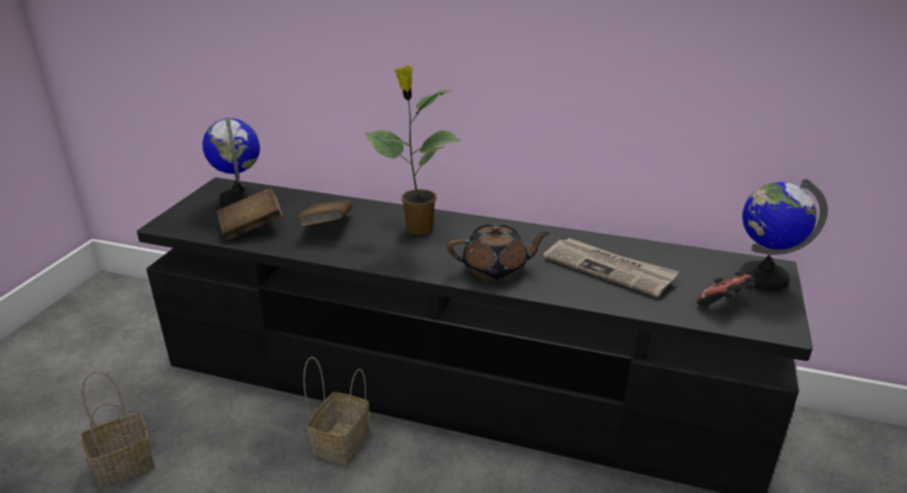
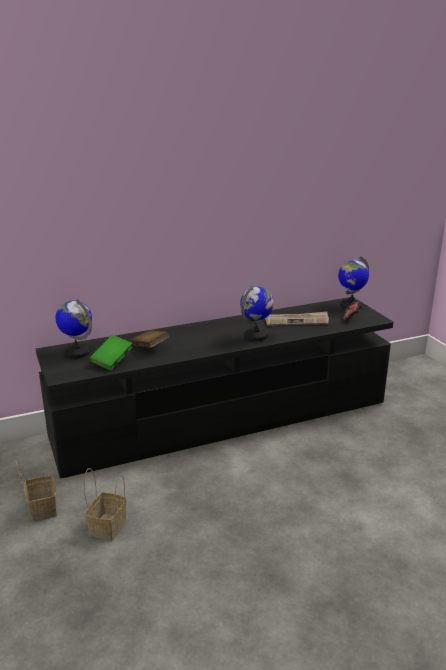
camera: 40 degrees left, 5 degrees down
brown book [217,188,283,240] -> green book [89,335,132,370]
basket [303,356,369,465] -> basket moved to [16,451,57,522]
potted plant [365,65,462,235] -> none
brown teapot [447,224,550,280] -> globe [240,285,274,341]

